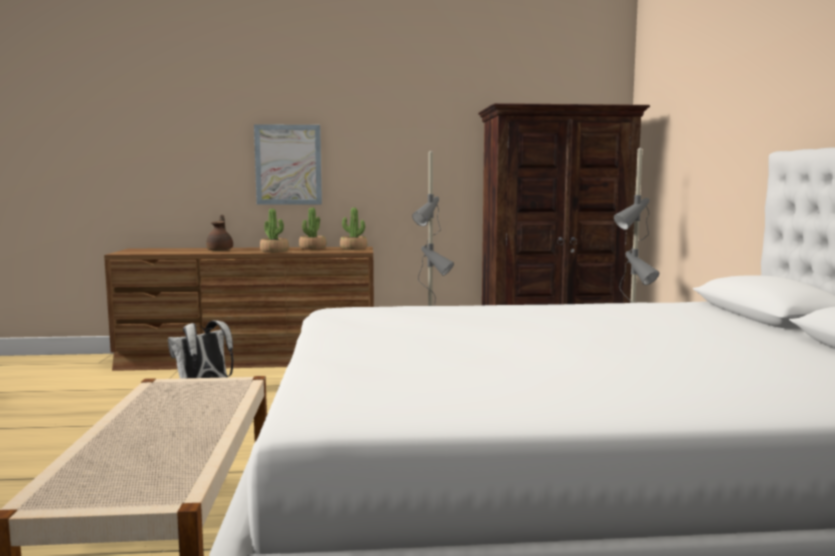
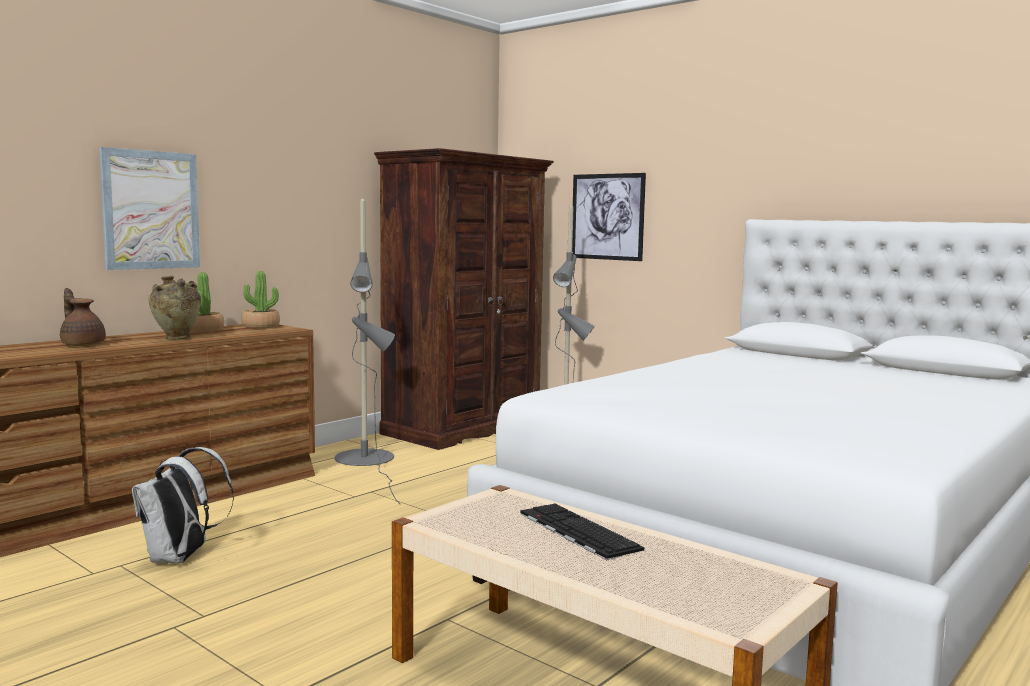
camera: 45 degrees left, 0 degrees up
potted plant [260,209,289,253] -> beige vase [148,276,201,340]
none -> keyboard [520,504,644,560]
none -> picture [572,173,646,261]

